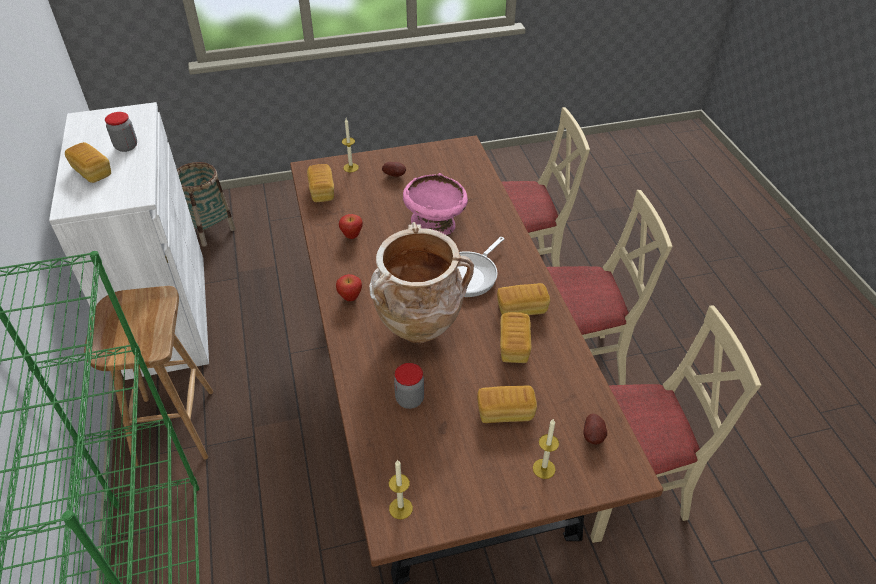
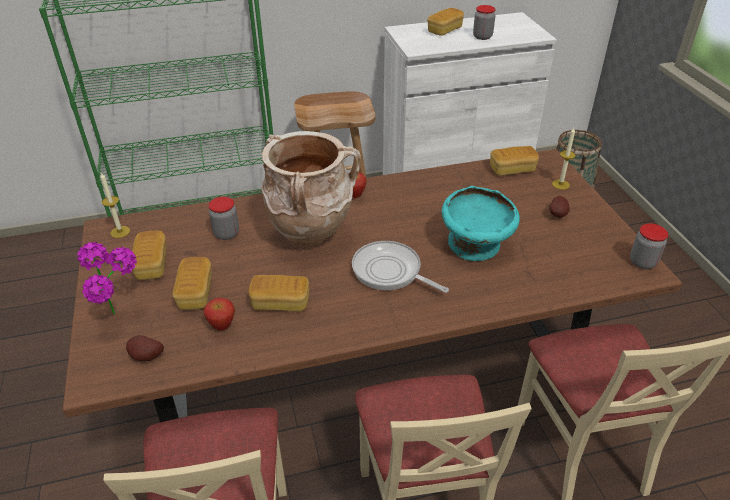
camera: 90 degrees right, 5 degrees down
apple [339,214,363,239] -> apple moved to [203,298,235,330]
pink bowl [403,173,468,235] -> turquoise bowl [442,186,520,261]
bread [497,283,550,315] -> bread moved to [132,231,167,280]
candle [533,419,559,479] -> potted plant [77,242,137,314]
none -> jar [630,224,668,269]

